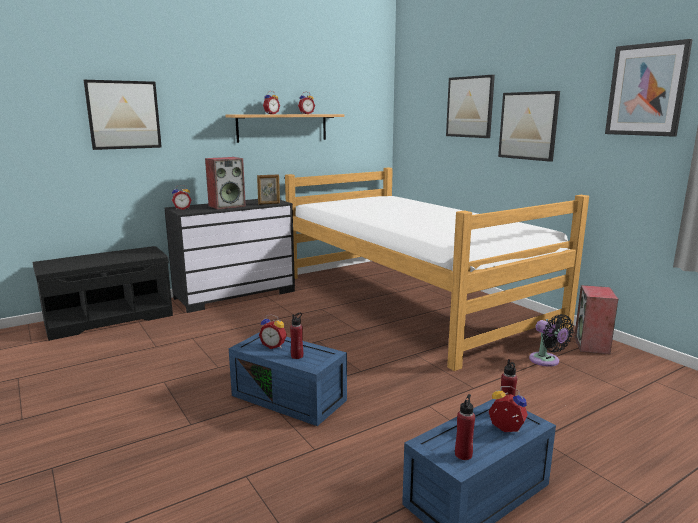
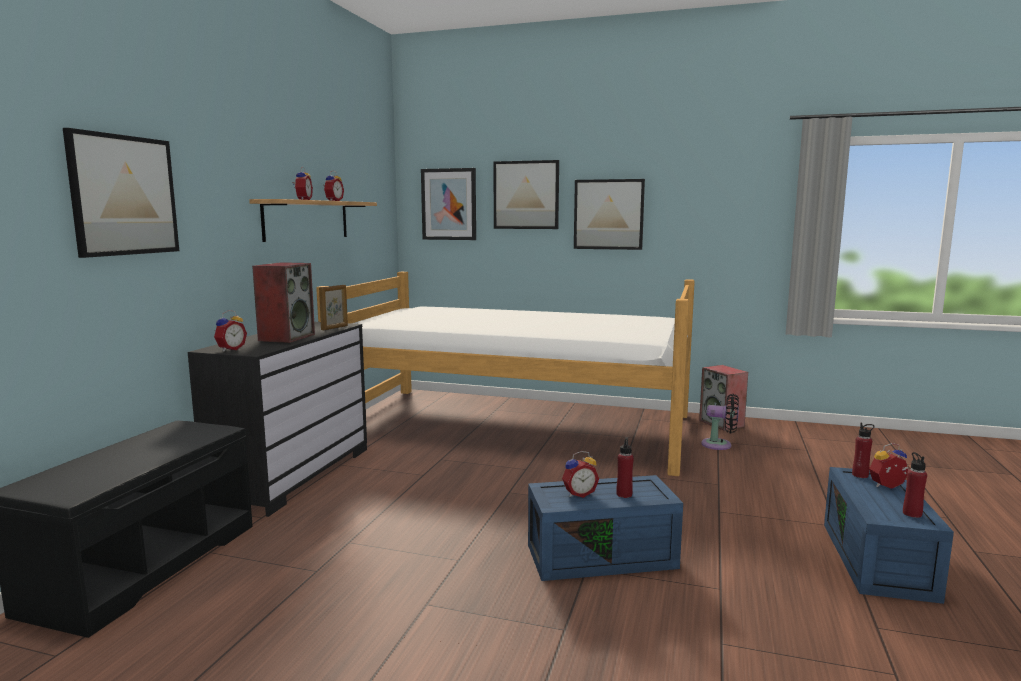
camera: 40 degrees left, 5 degrees down
picture [605,39,693,137] -> picture moved to [421,168,476,240]

